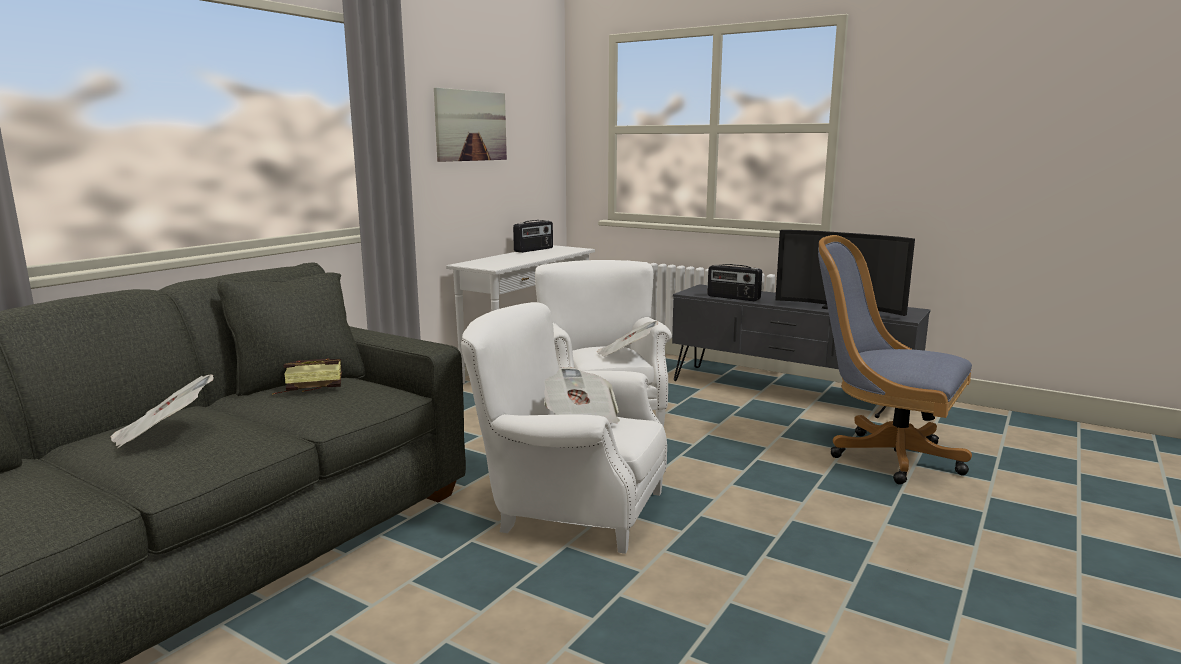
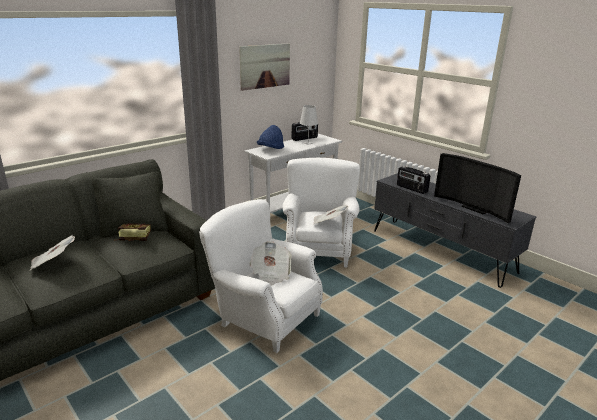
camera: 15 degrees right, 10 degrees up
blue office chair [818,235,972,484] -> none
none -> blue hat [257,125,284,149]
none -> white table lamp [300,105,318,144]

